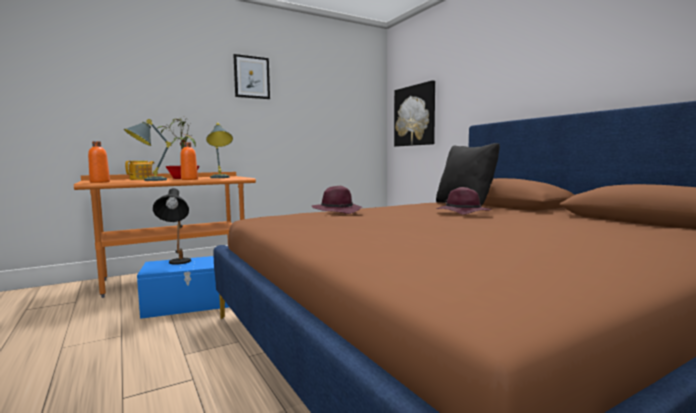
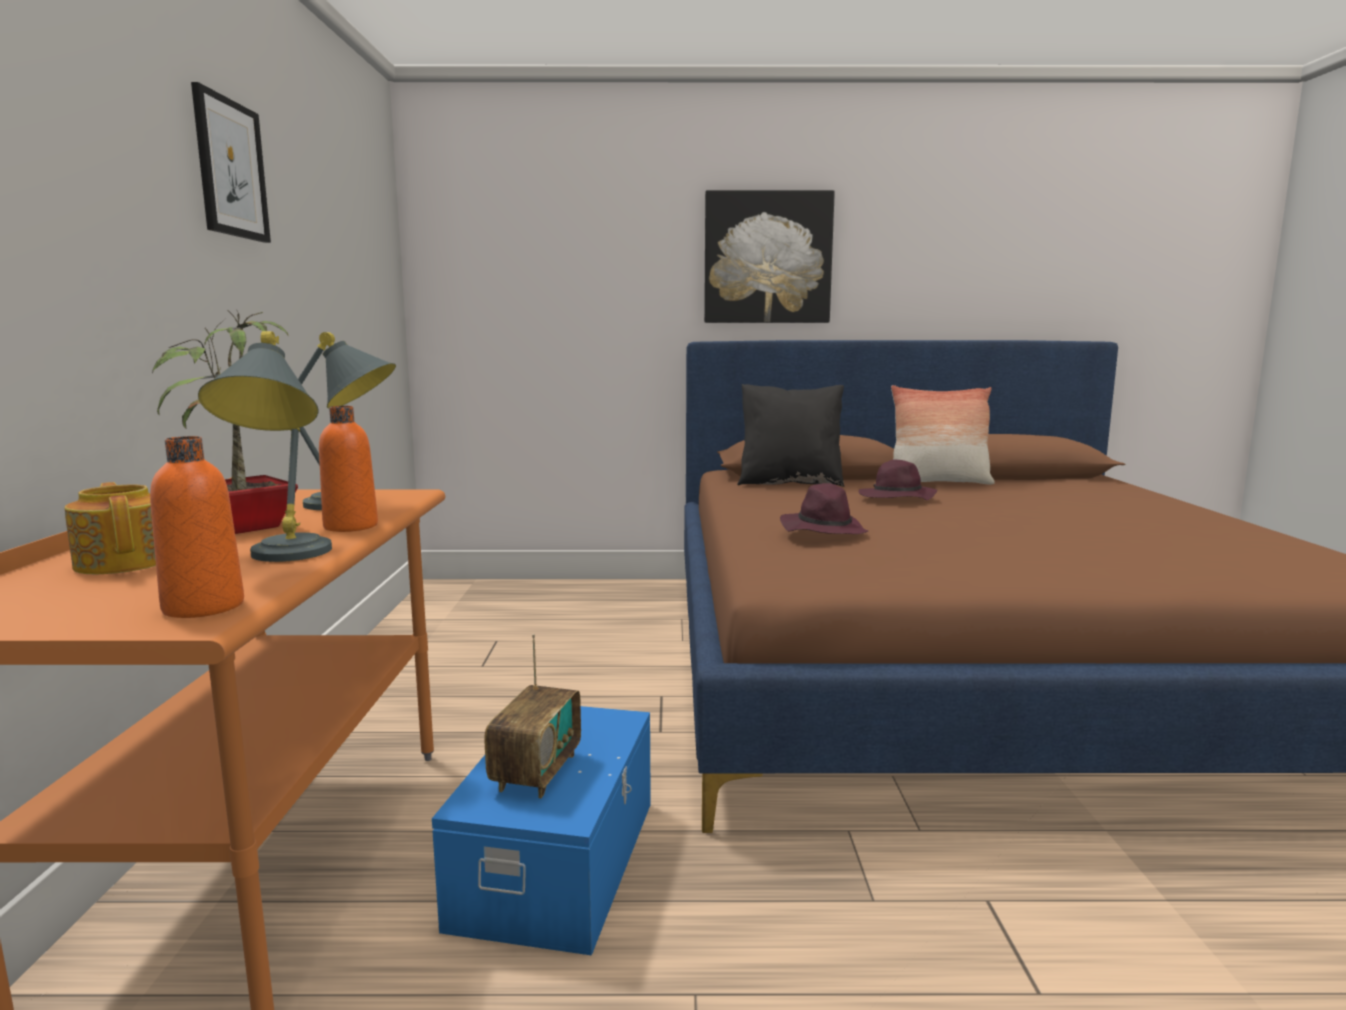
camera: 60 degrees left, 5 degrees up
black table lamp [153,188,191,265] -> radio [484,634,581,798]
picture [394,80,435,147] -> picture moved to [704,190,835,323]
none -> pillow [891,385,995,485]

